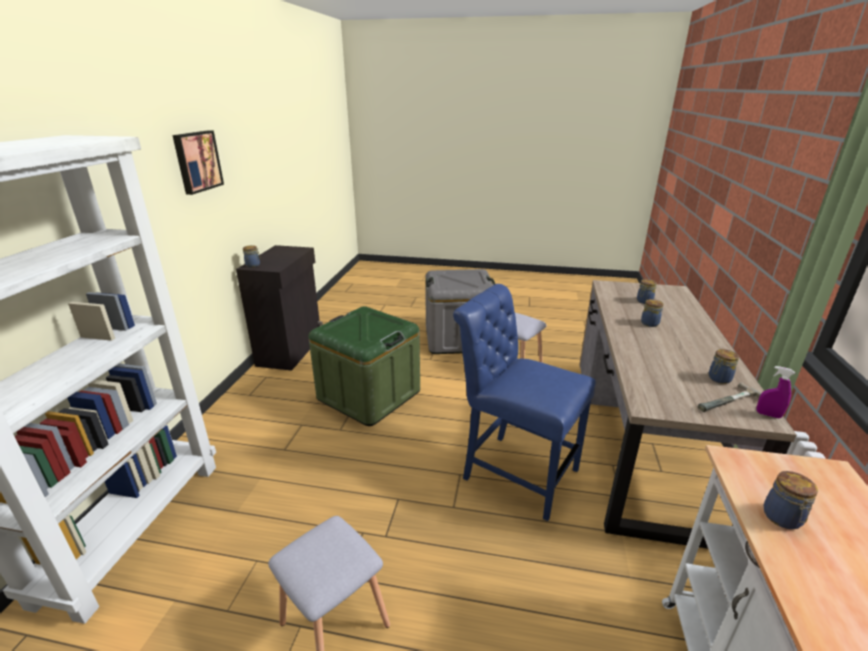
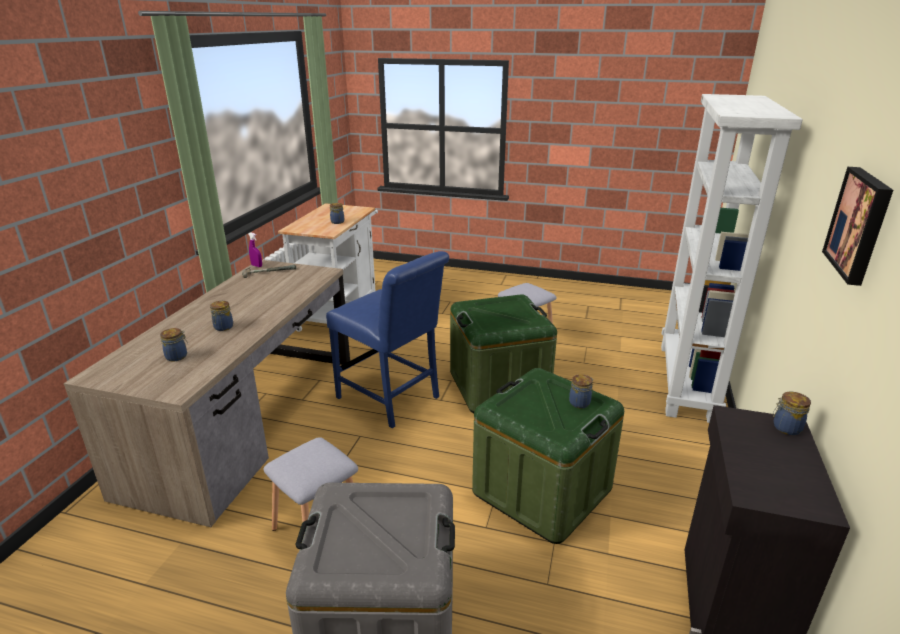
camera: 175 degrees left, 0 degrees up
jar [709,349,739,384] -> jar moved to [569,374,594,409]
none -> green storage box [450,294,557,413]

